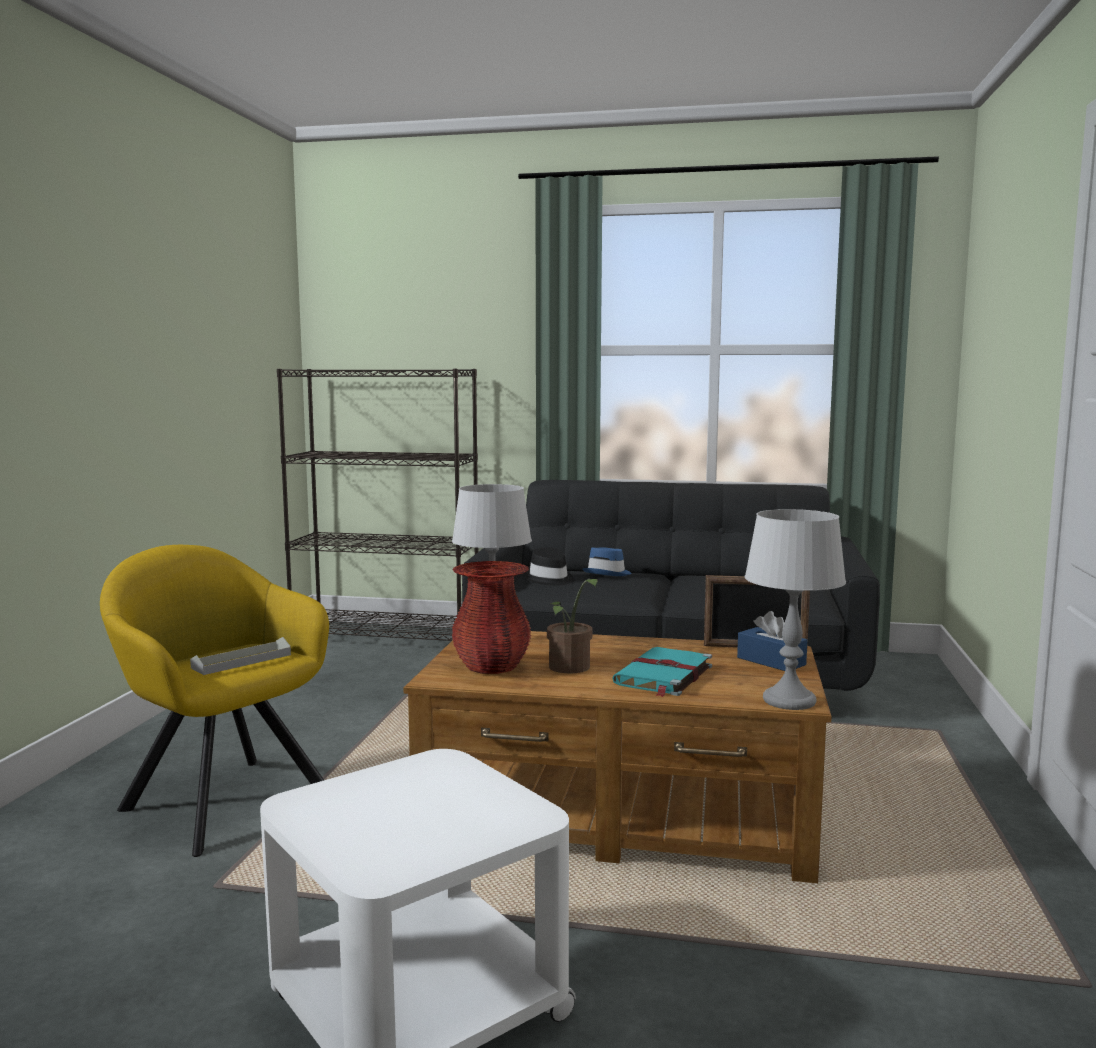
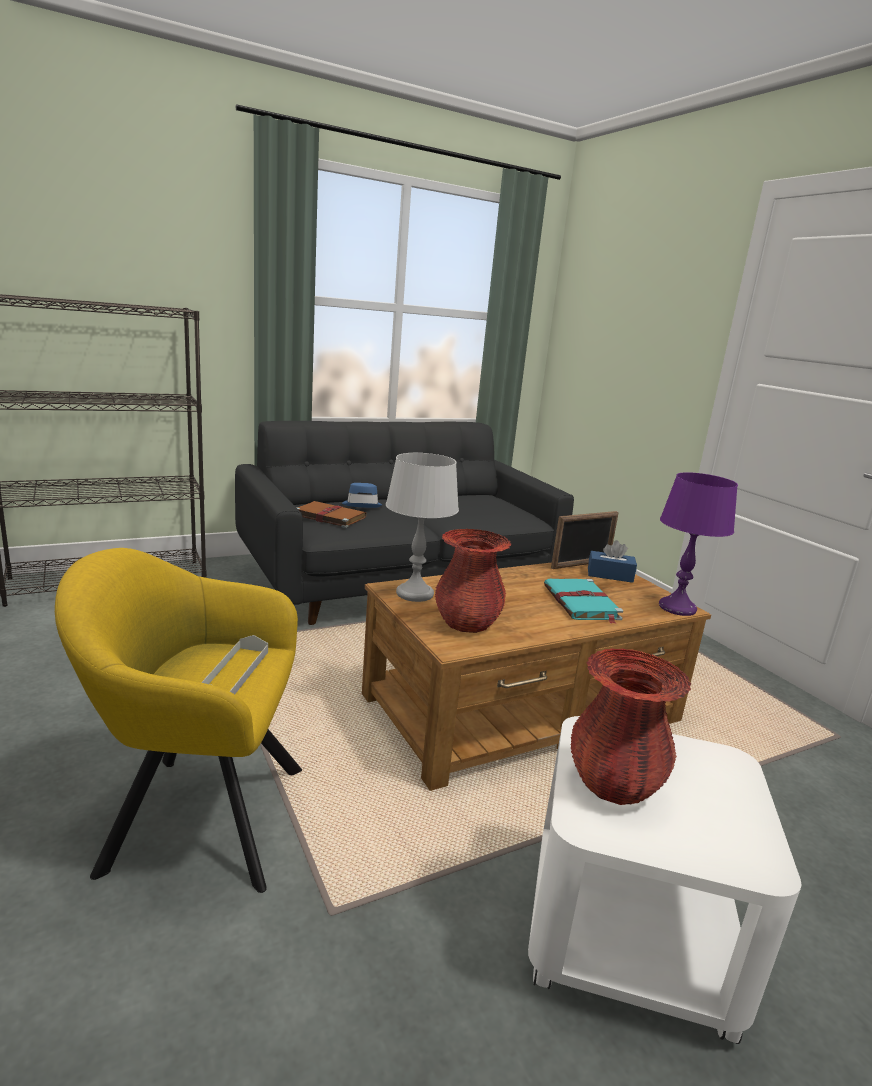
camera: 40 degrees left, 10 degrees up
black hat [524,547,575,585] -> brown book [296,501,367,528]
potted plant [547,579,598,673] -> none
grey table lamp [745,509,846,710] -> purple table lamp [659,472,738,616]
none -> red vase [570,649,691,805]

